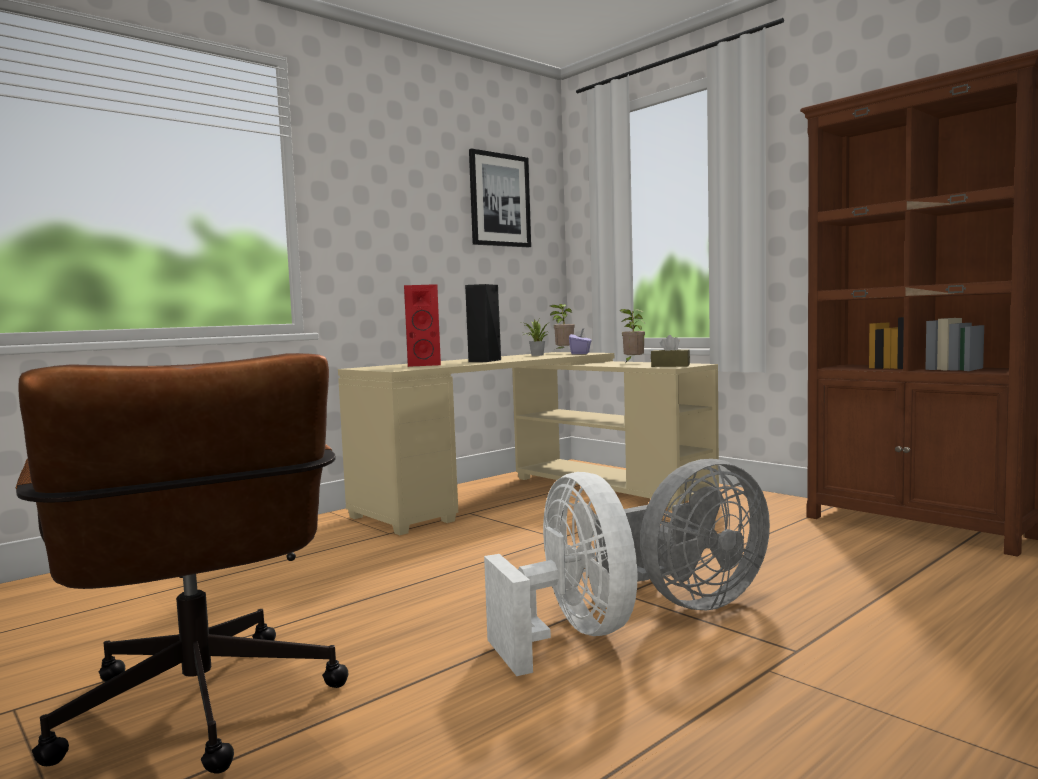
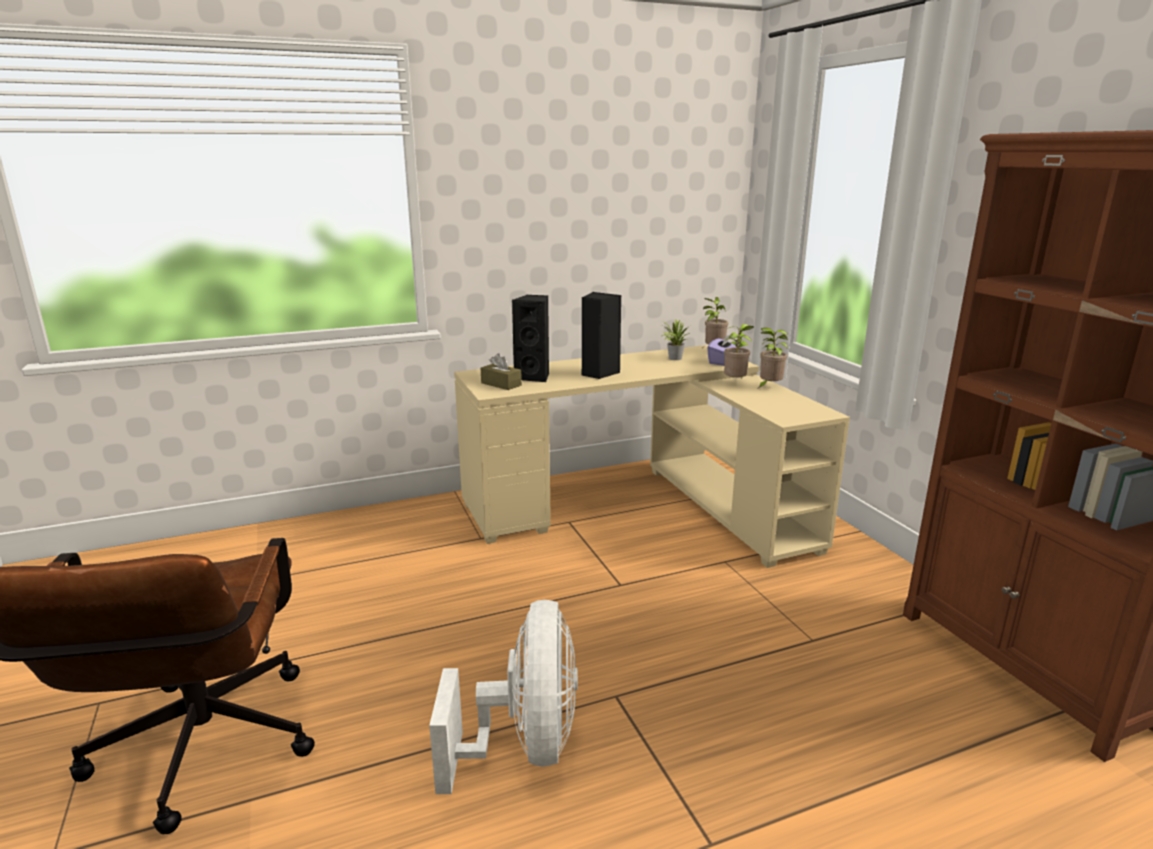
camera: 20 degrees right, 15 degrees up
red speaker [404,284,441,367] -> black speaker [512,295,549,382]
picture [469,148,531,247] -> none
grey fan [595,459,770,611] -> none
brown tissue box [651,335,690,367] -> brown tissue box moved to [481,353,522,390]
none -> potted plant [724,324,753,379]

